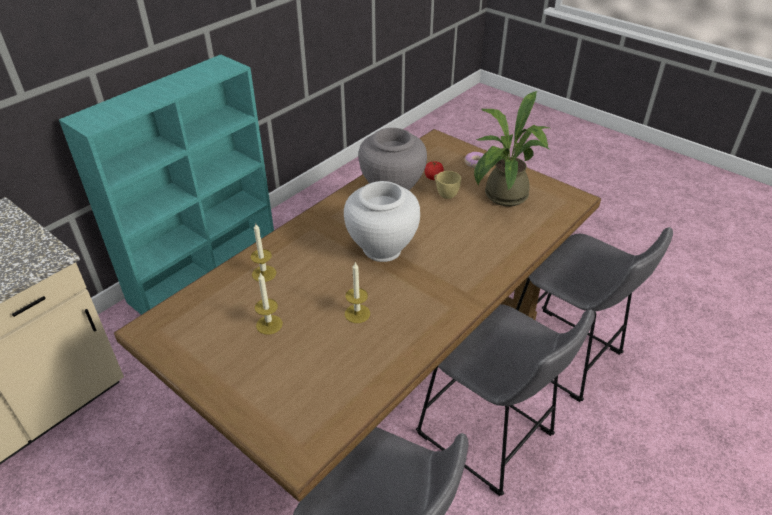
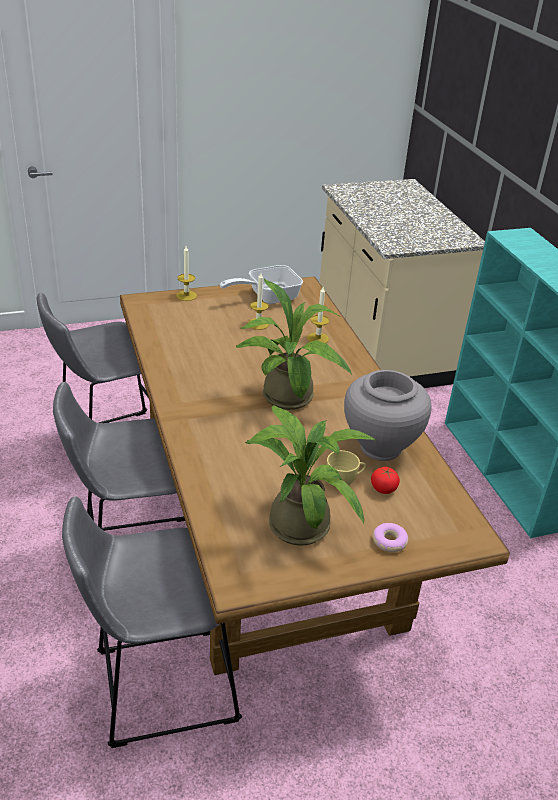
camera: 120 degrees right, 5 degrees down
white vase [344,181,420,262] -> potted plant [236,278,352,410]
candle [345,262,370,323] -> candle moved to [176,246,197,301]
none -> frying pan [220,265,303,304]

